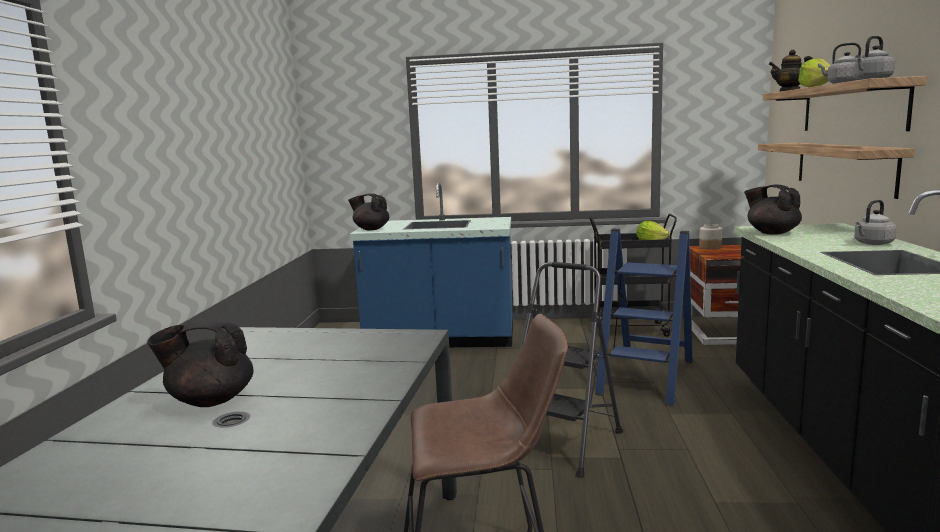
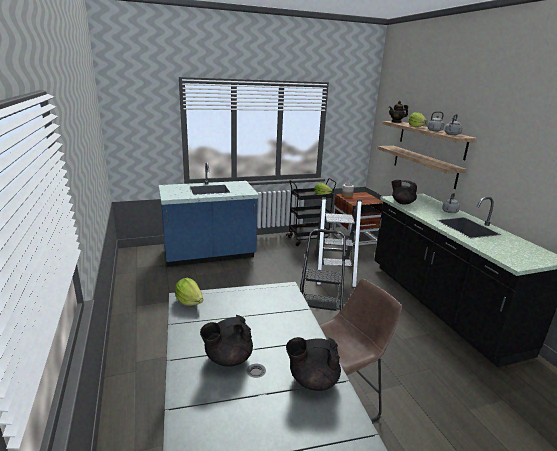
camera: 25 degrees left, 10 degrees up
black teapot [348,193,389,231] -> black teapot moved to [286,337,341,391]
blue step ladder [595,229,693,407] -> grey step ladder [315,197,362,288]
none -> lettuce [175,278,203,306]

